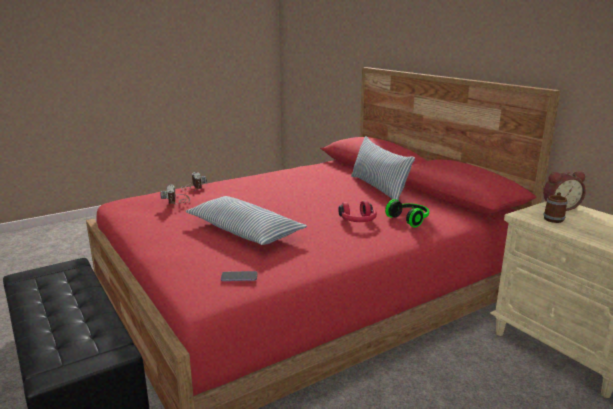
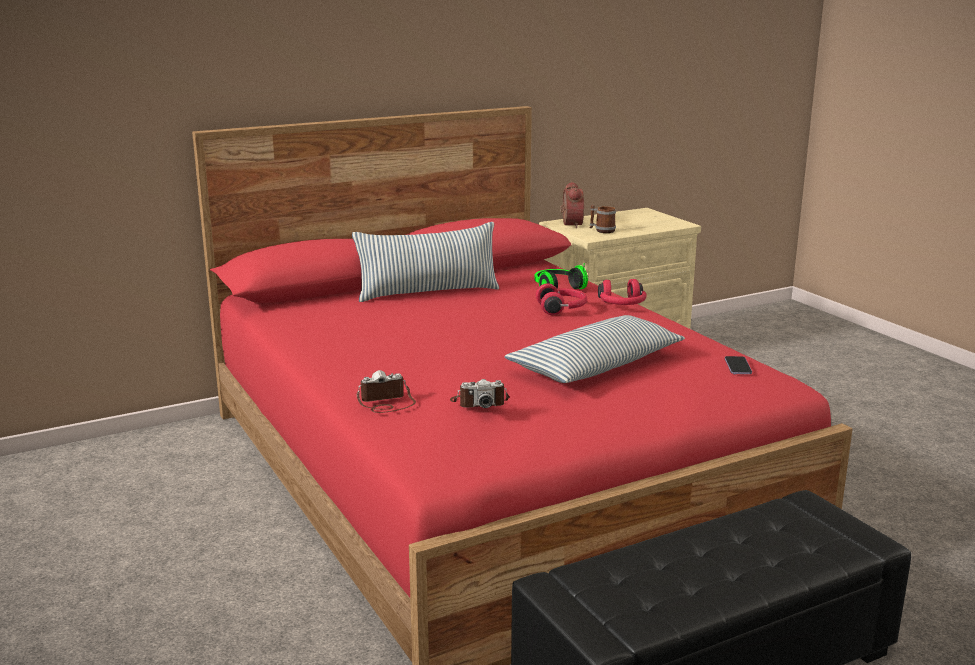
camera: 85 degrees left, 0 degrees up
none -> red headphones [598,279,647,305]

